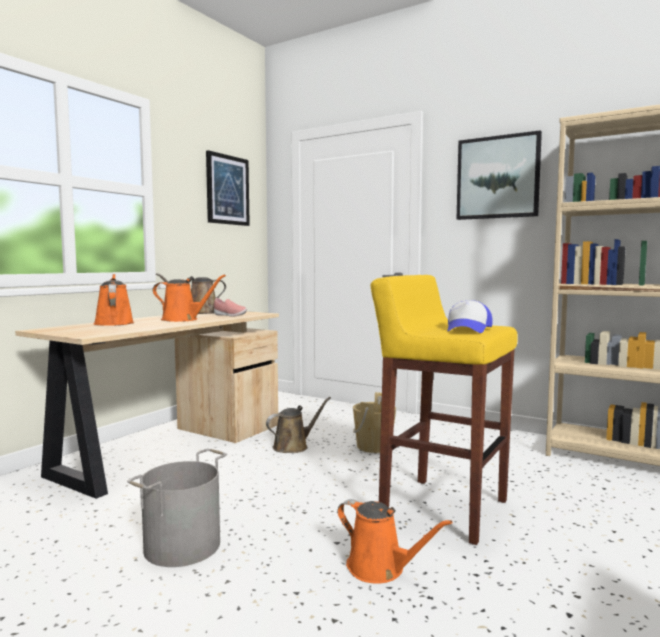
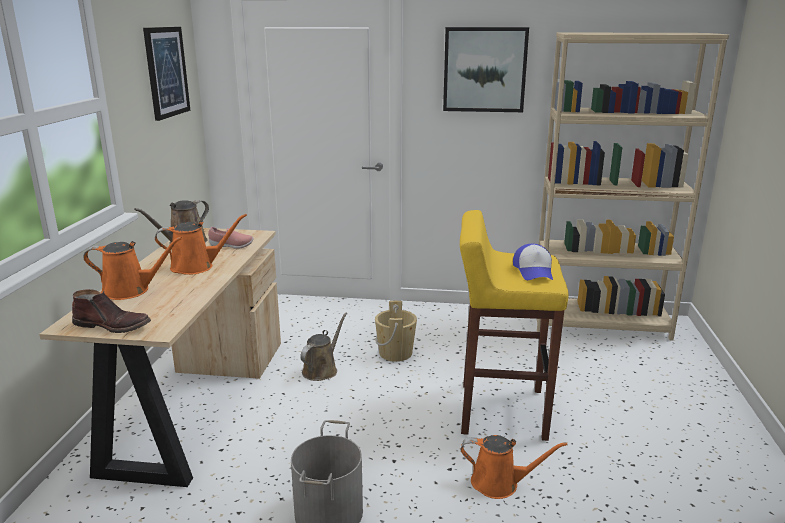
camera: 25 degrees left, 15 degrees up
orange watering can [94,274,134,326] -> orange watering can turned 135 degrees clockwise [83,237,182,300]
none -> brown boot [72,289,151,333]

